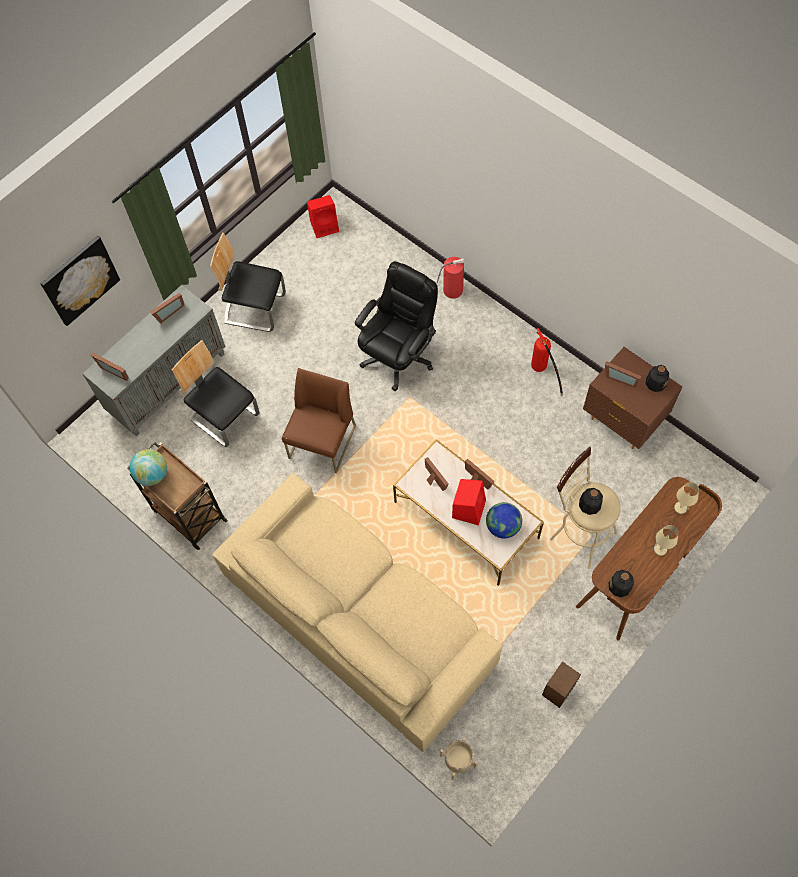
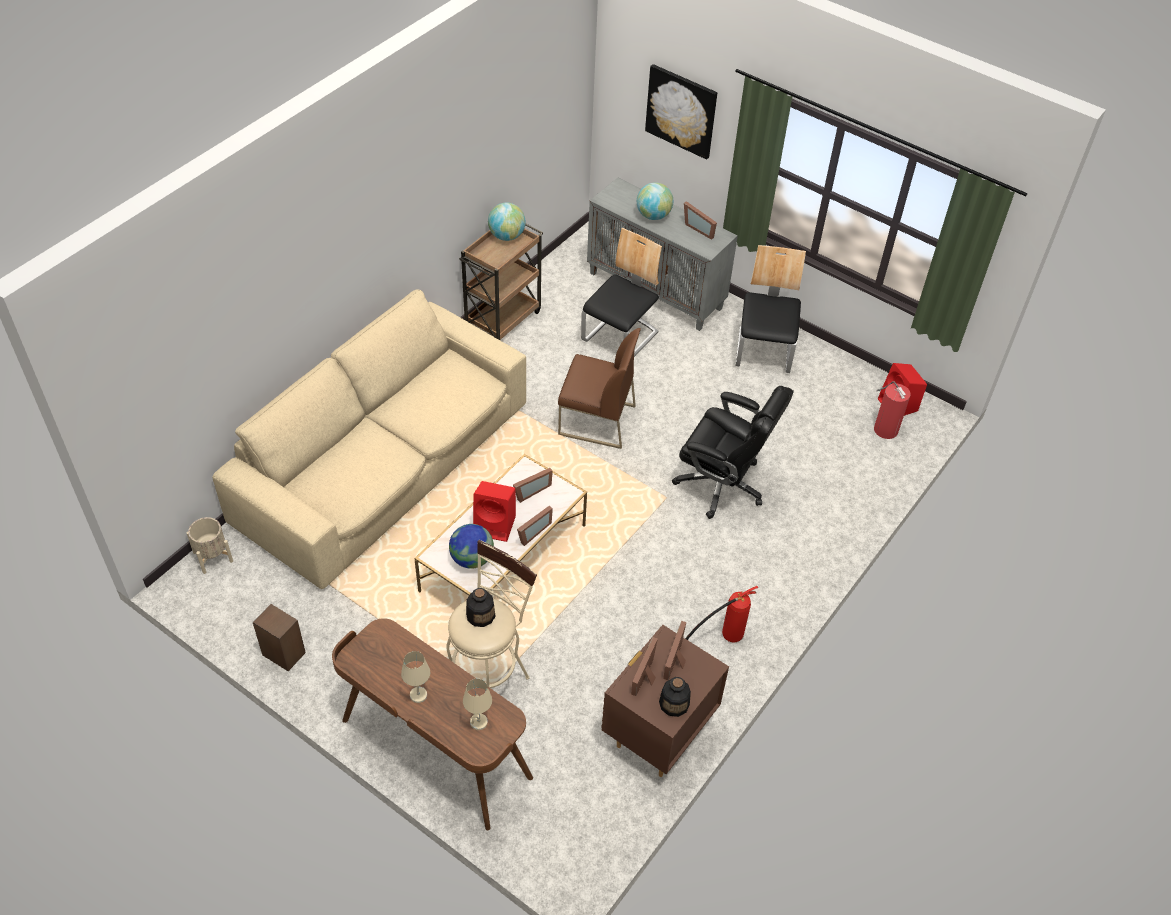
camera: 80 degrees right, 15 degrees down
picture frame [91,353,129,381] -> picture frame moved to [631,637,658,696]
fire extinguisher [437,257,464,299] -> fire extinguisher moved to [874,381,911,439]
bottle [608,570,634,597] -> none
none -> globe [637,183,673,220]

